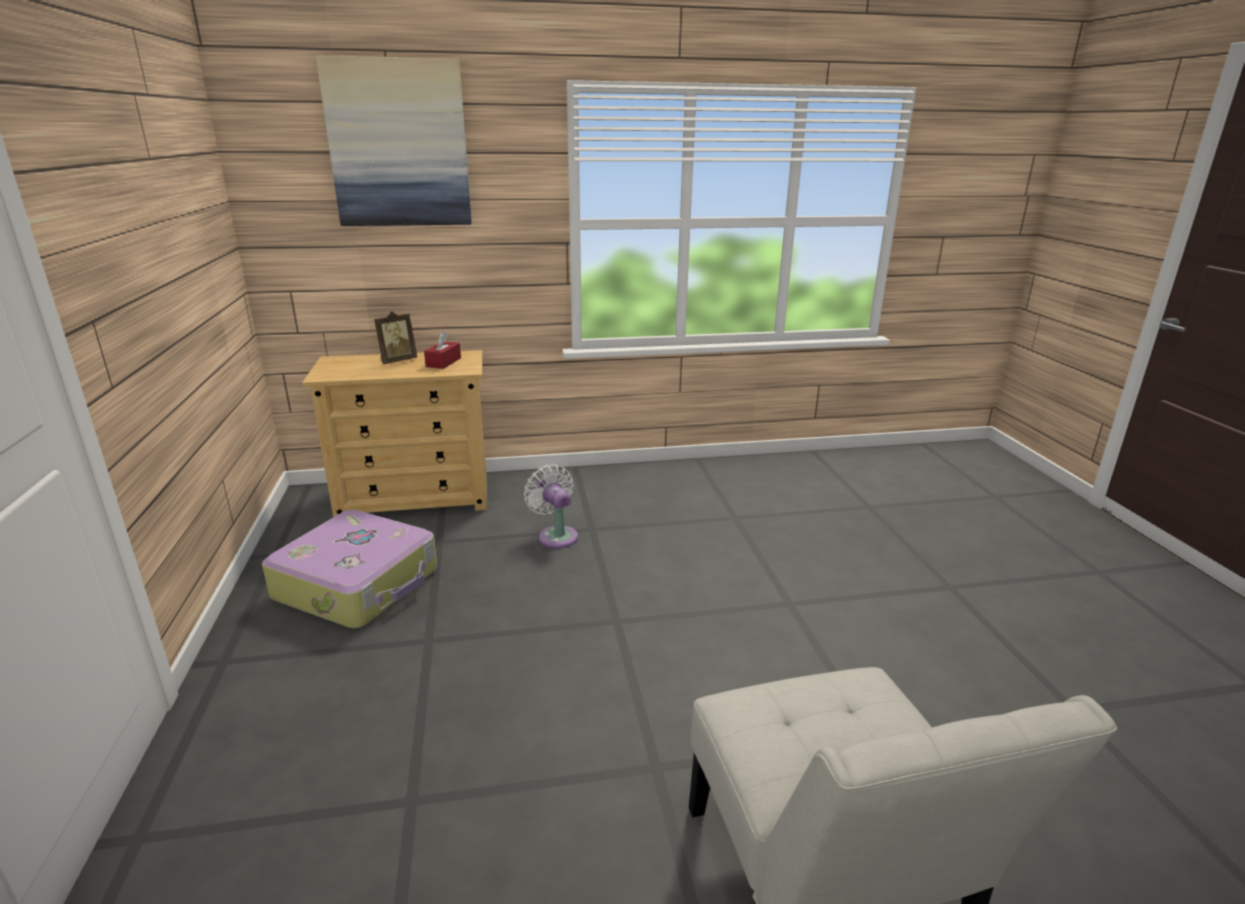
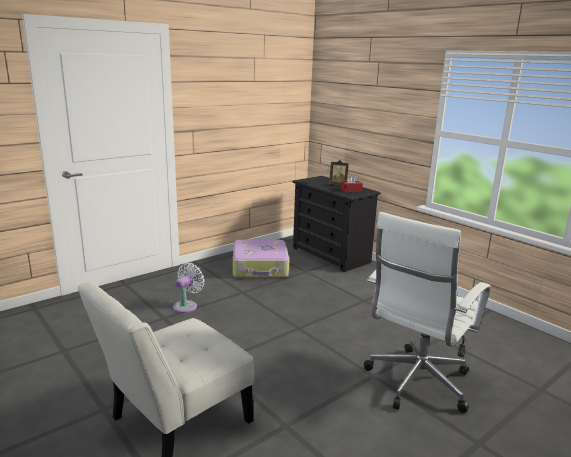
camera: 60 degrees right, 5 degrees down
beige dresser [302,350,487,517] -> black dresser [292,176,381,272]
picture [316,55,472,226] -> none
white fan [524,464,578,548] -> white fan moved to [173,263,205,313]
none -> white office chair [364,212,490,413]

